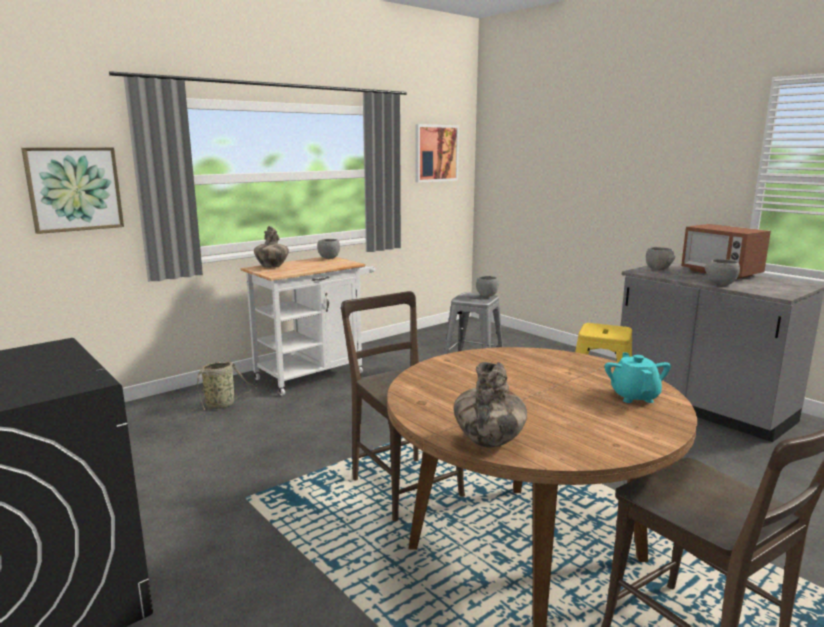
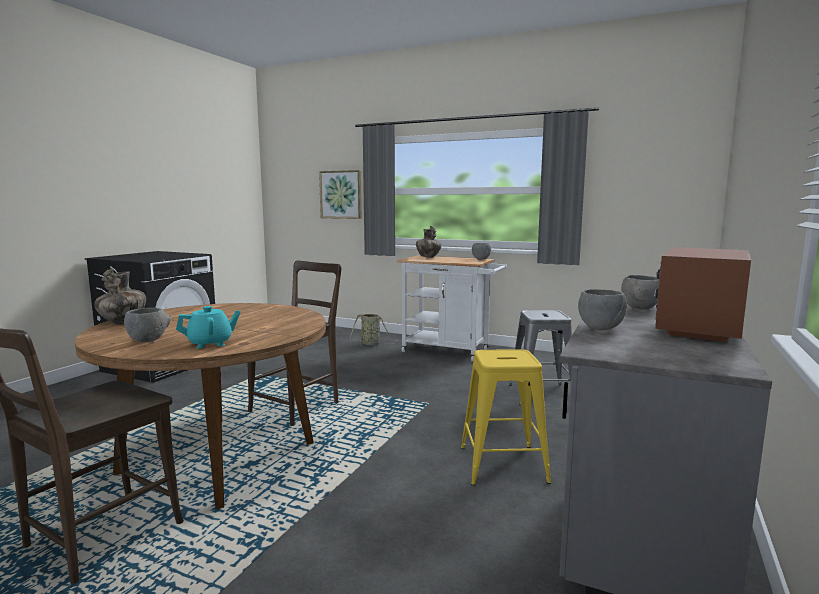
camera: 65 degrees right, 5 degrees down
picture [415,124,459,183] -> none
grey bowl [476,276,499,297] -> grey bowl moved to [124,308,171,342]

